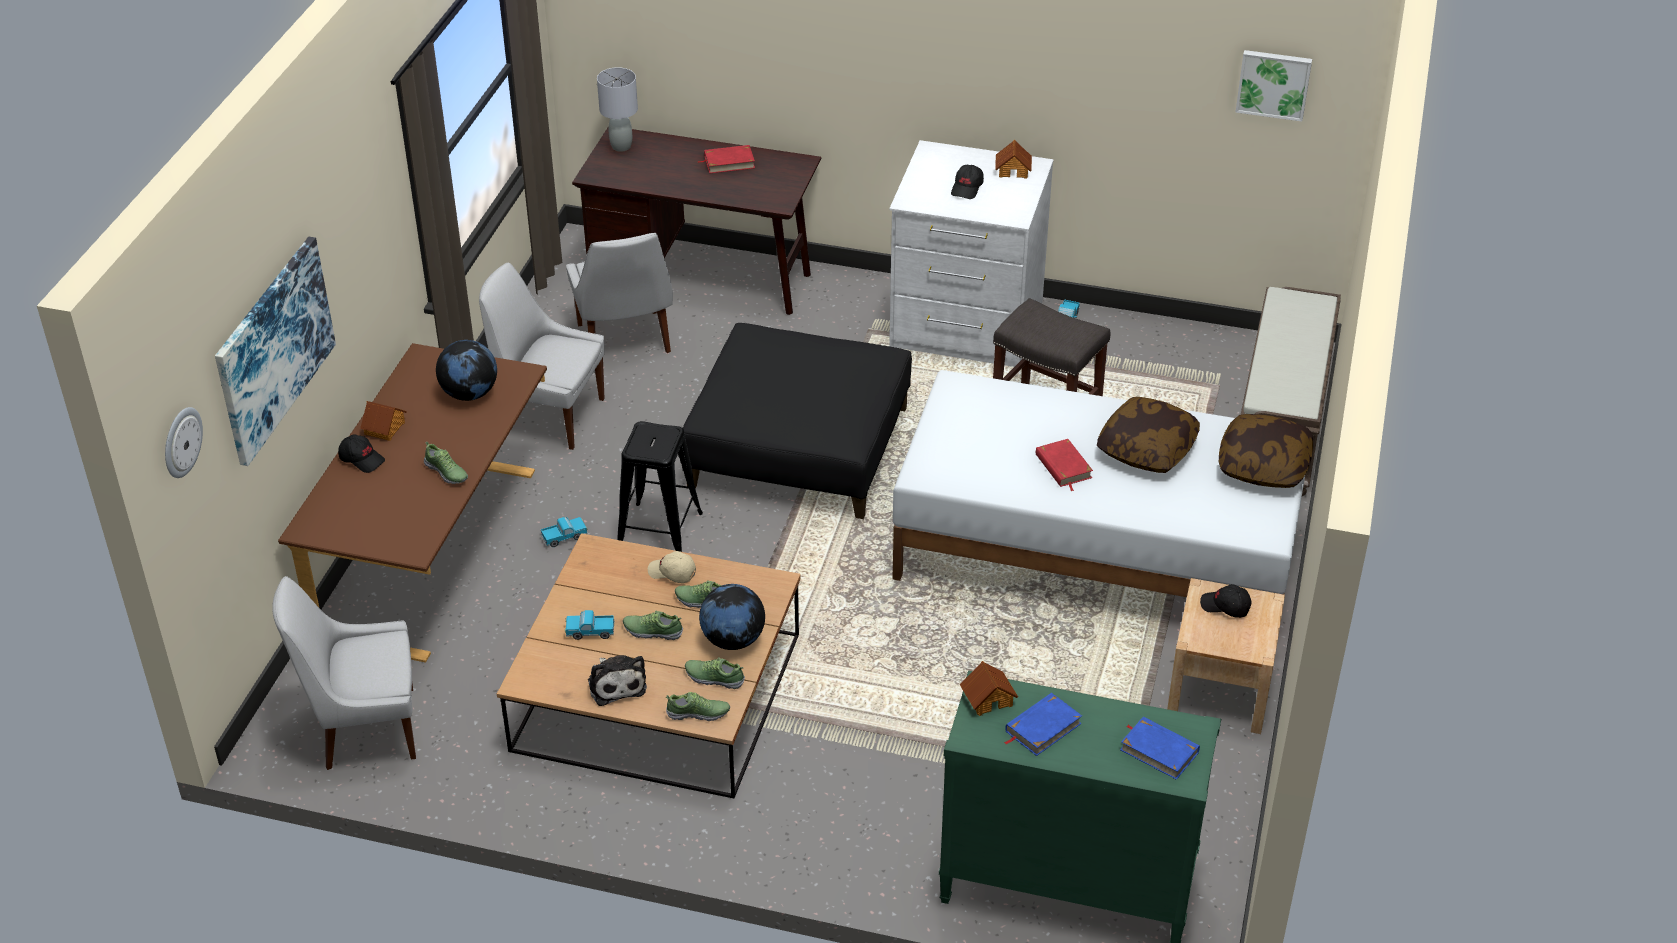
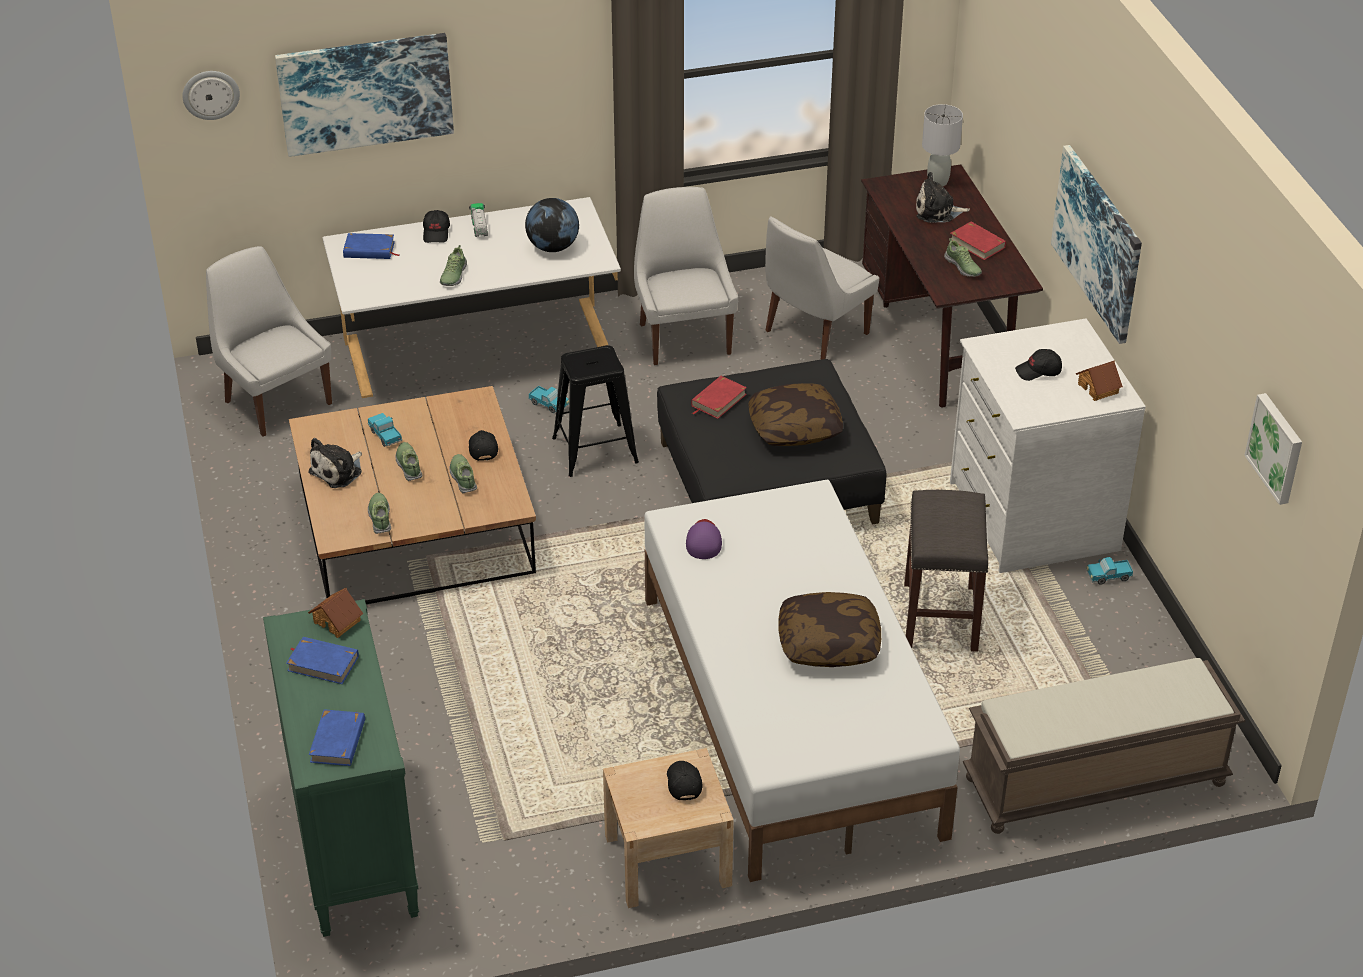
camera: 60 degrees right, 0 degrees up
brown desk [278,343,547,663] -> white desk [322,197,621,398]
toy house [360,401,407,441] -> toy truck [469,203,488,237]
beige cap [648,551,696,583] -> black cap [469,430,498,461]
shoe [665,692,730,721] -> shoe moved to [944,238,982,277]
globe [699,584,765,650] -> none
red book [1036,439,1093,491] -> red book moved to [691,376,747,419]
pillow [1219,414,1313,488] -> pillow moved to [748,383,843,446]
none -> blue book [343,233,399,259]
none -> purple cap [686,519,722,559]
none -> plush toy [916,172,970,222]
none -> picture [1051,145,1142,344]

